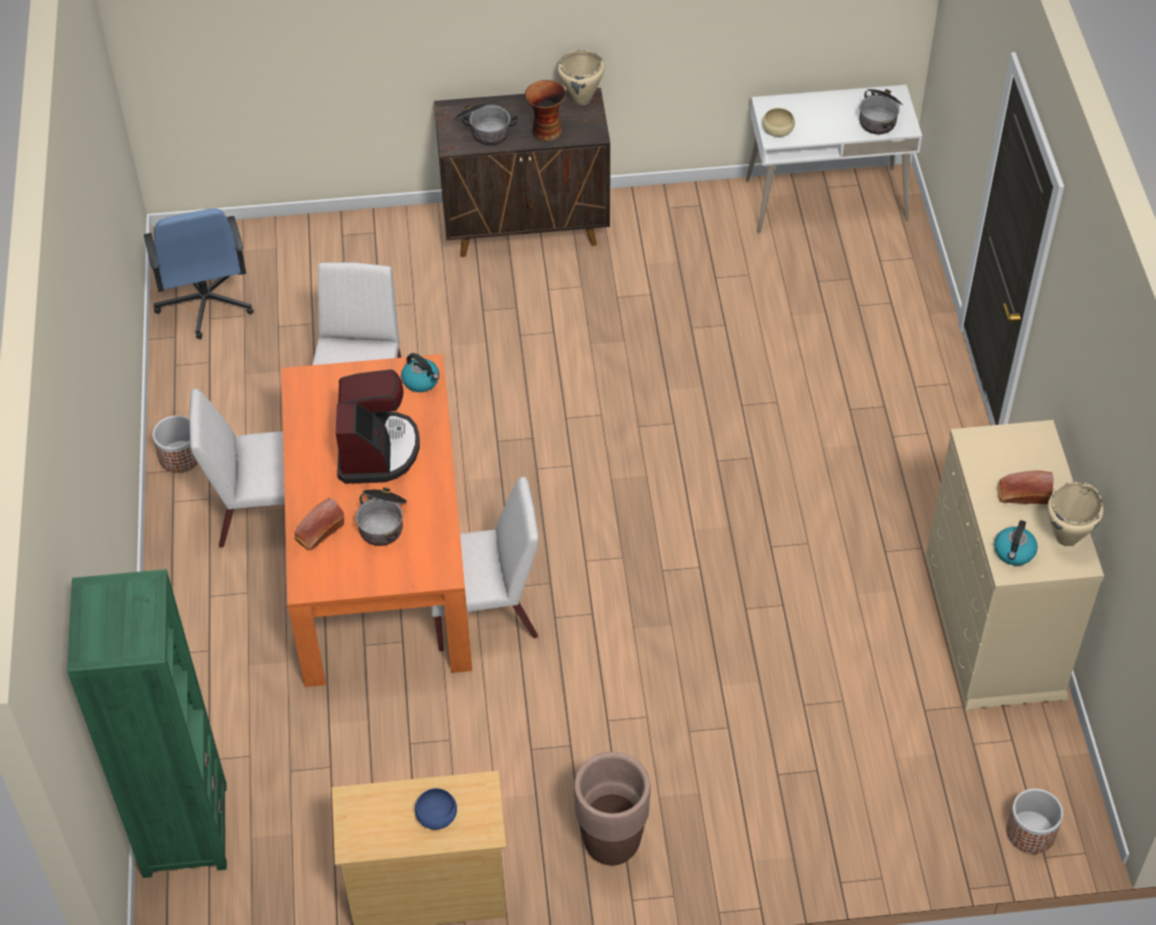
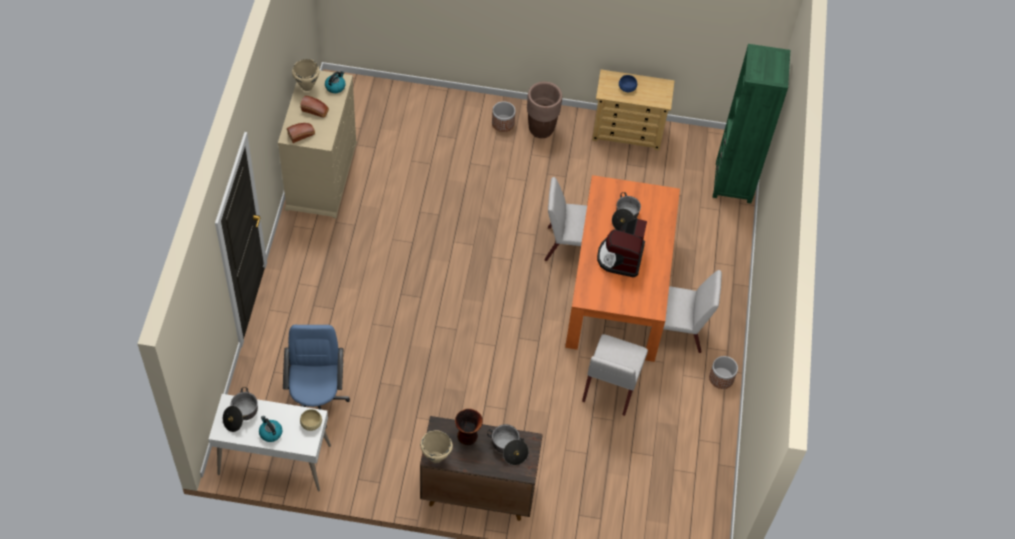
camera: 170 degrees left, 5 degrees up
blue office chair [144,208,254,339] -> blue office chair moved to [283,325,350,428]
bread [295,498,344,550] -> bread moved to [287,123,315,143]
kettle [401,353,439,392] -> kettle moved to [259,416,282,442]
planter [1006,788,1063,854] -> planter moved to [492,101,515,132]

